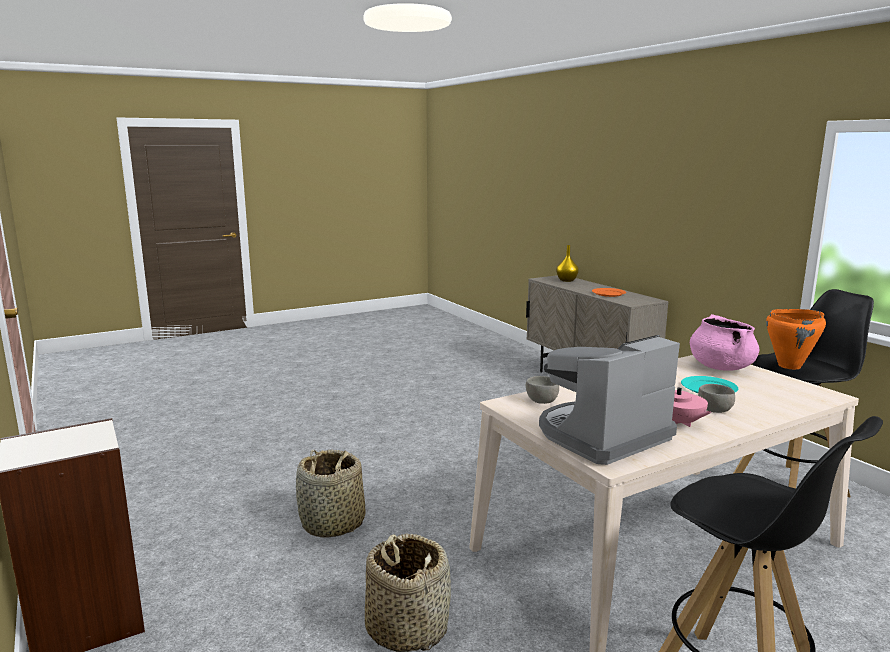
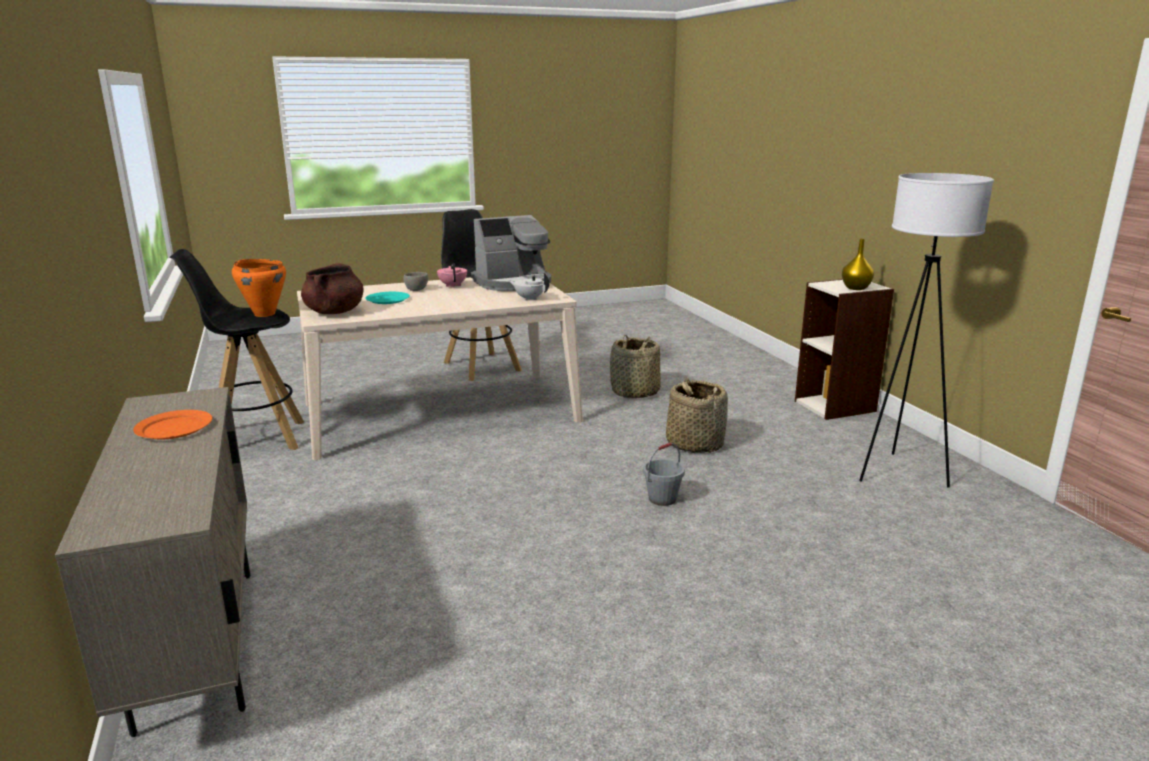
camera: 170 degrees left, 5 degrees up
grey bowl [526,376,559,404] -> white teapot [508,273,549,301]
yellow vase [556,245,579,282] -> yellow vase moved to [842,239,874,290]
pink cooking pot [690,314,759,371] -> brown cooking pot [301,263,364,314]
none -> grey bucket [643,442,685,506]
none -> white floor lamp [859,173,994,487]

